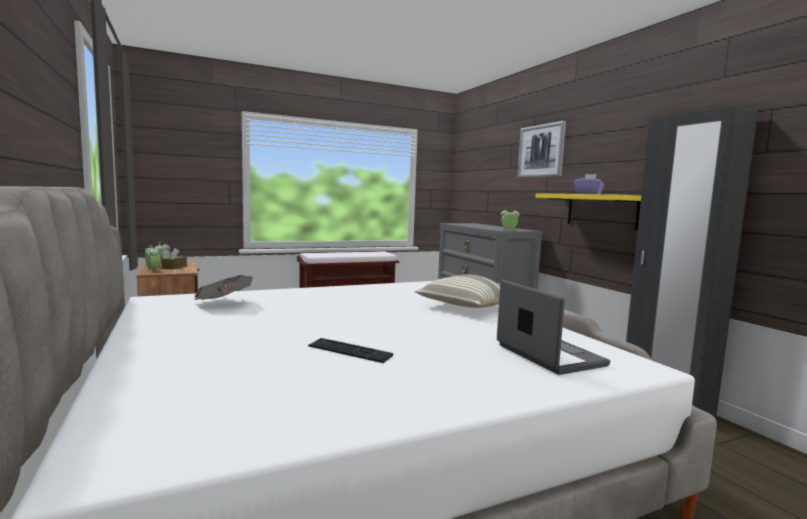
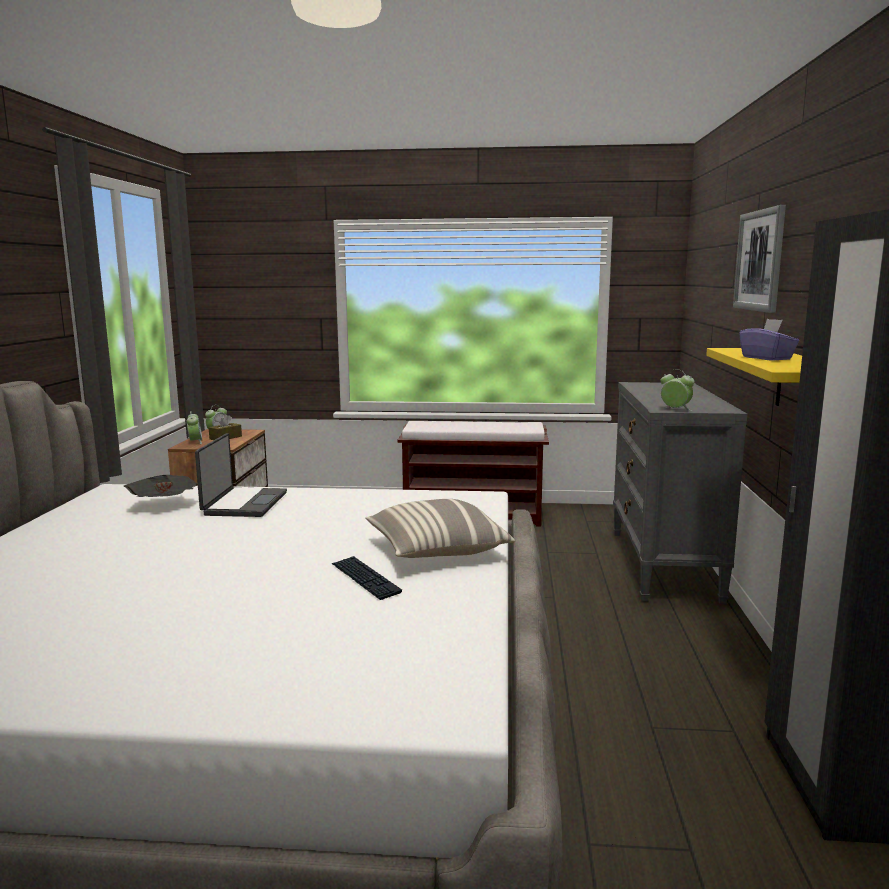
camera: 30 degrees right, 5 degrees up
keyboard [308,338,393,363] -> keyboard moved to [332,556,402,600]
laptop [497,280,610,375] -> laptop moved to [195,433,287,517]

